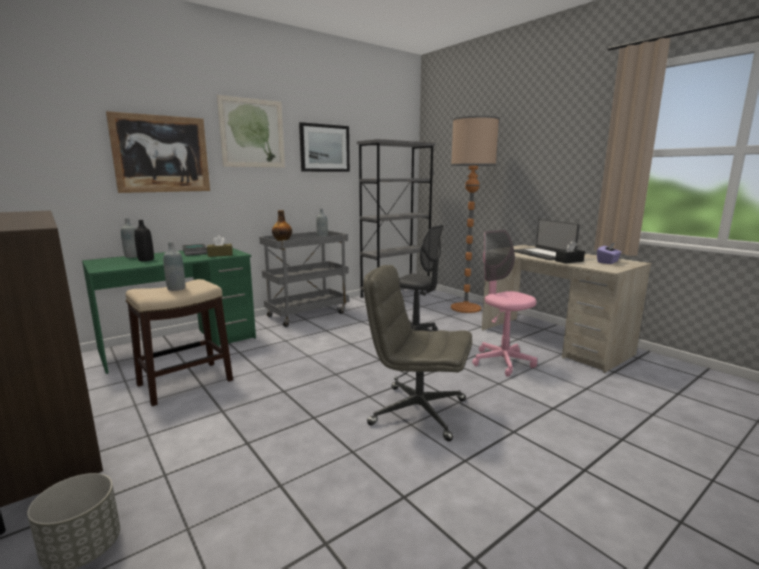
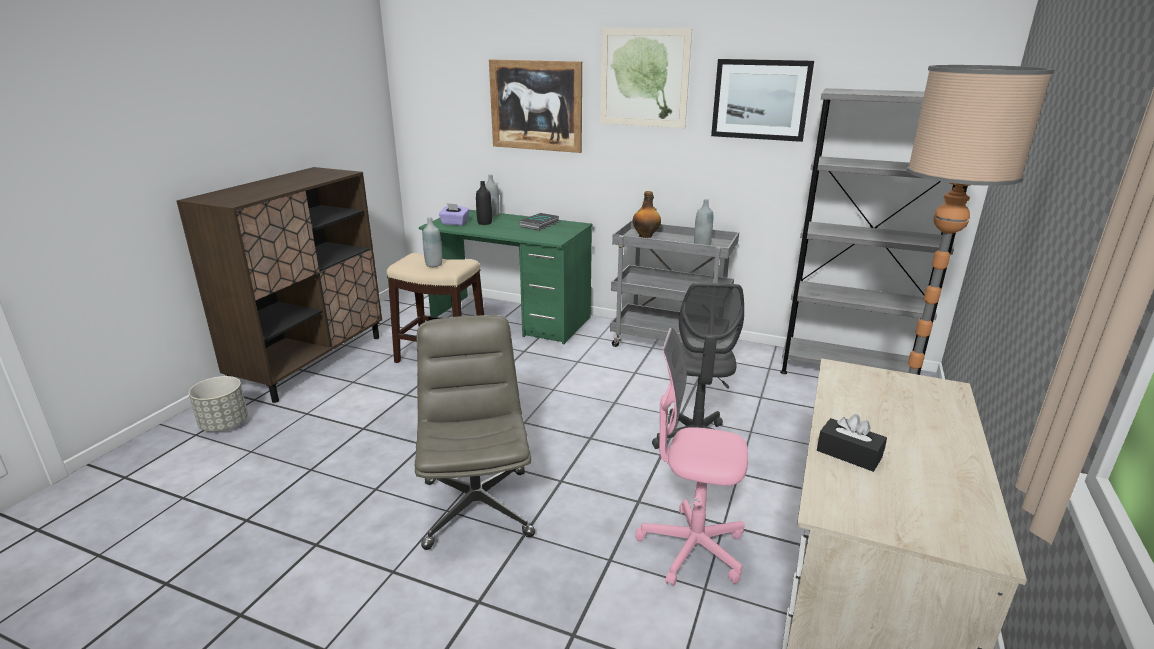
camera: 60 degrees right, 10 degrees up
brown tissue box [207,235,233,257] -> none
pink office chair [472,230,537,377] -> pink office chair turned 105 degrees counterclockwise [635,328,748,586]
laptop [514,219,579,260] -> none
purple tissue box [597,242,622,264] -> purple tissue box moved to [439,203,469,225]

